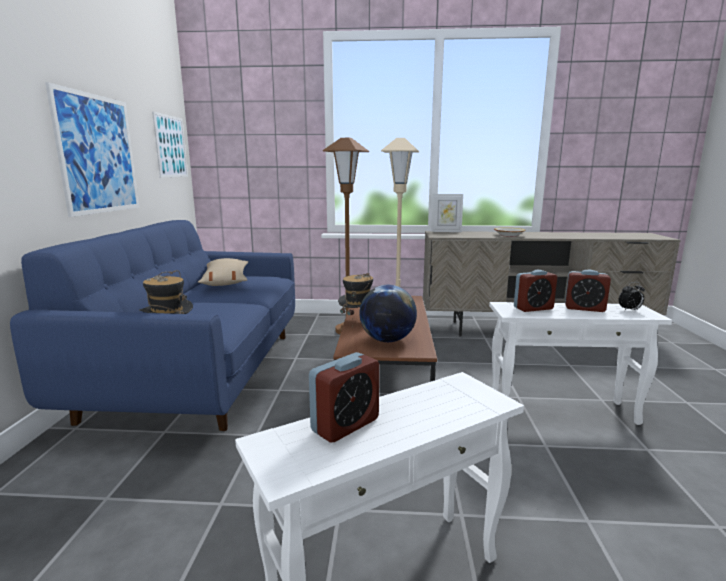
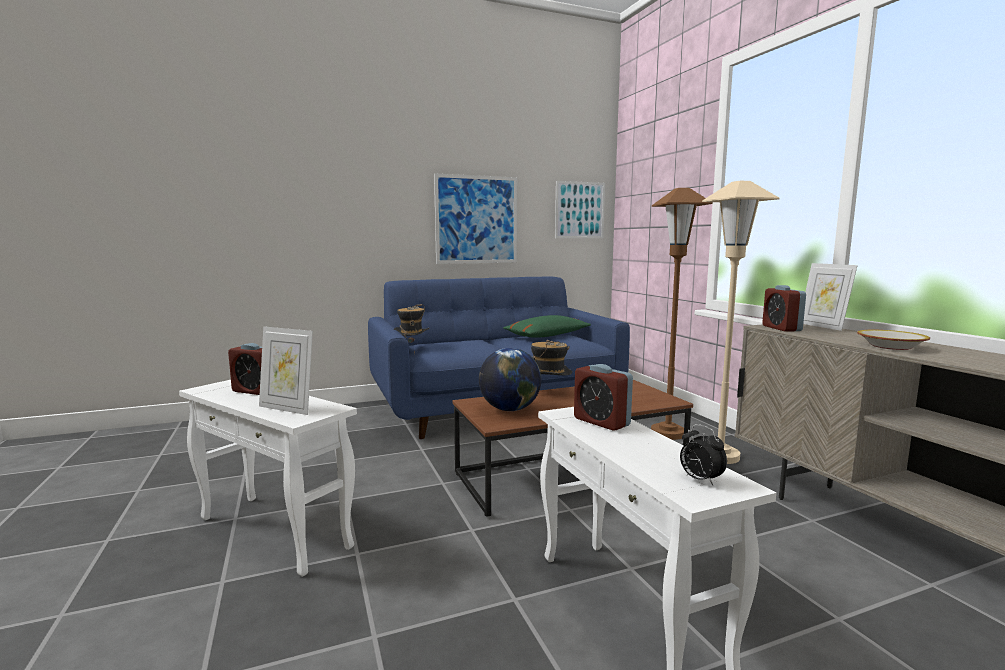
camera: 65 degrees right, 5 degrees down
beige pillow [198,258,248,286] -> green pillow [503,315,591,338]
alarm clock [565,270,611,312] -> alarm clock moved to [762,285,806,332]
none -> picture frame [259,326,313,415]

